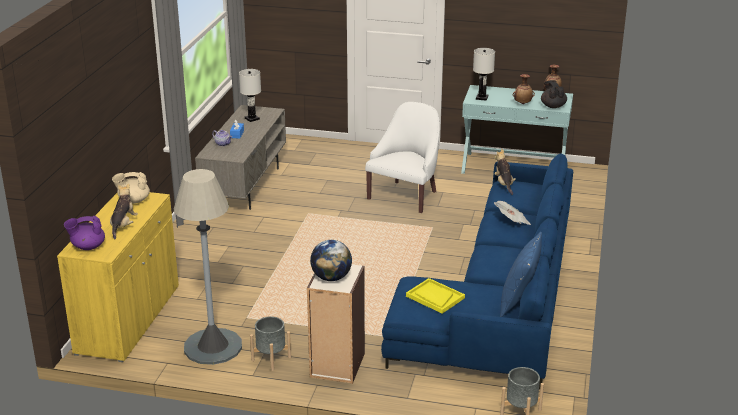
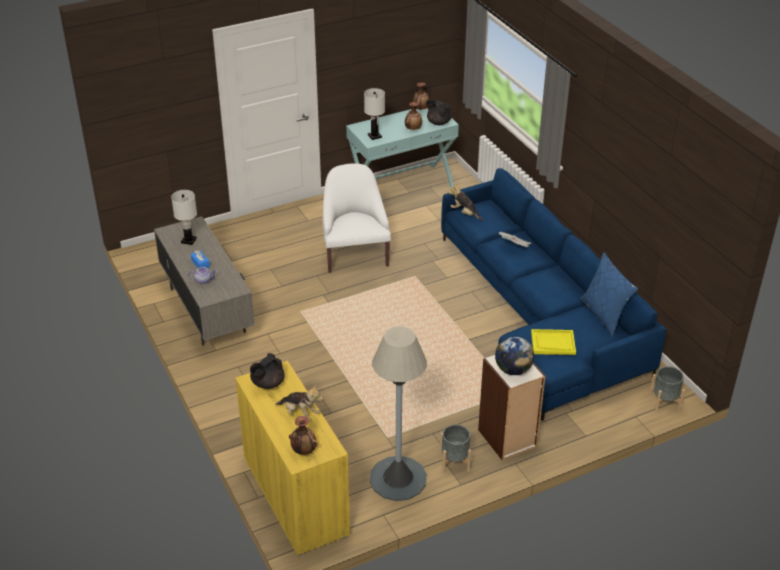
camera: 40 degrees left, 10 degrees up
purple teapot [64,216,105,250] -> vase [289,416,318,455]
plush toy [110,184,138,239] -> plush toy turned 150 degrees clockwise [276,385,323,421]
beige teapot [112,172,150,204] -> black teapot [250,353,285,389]

